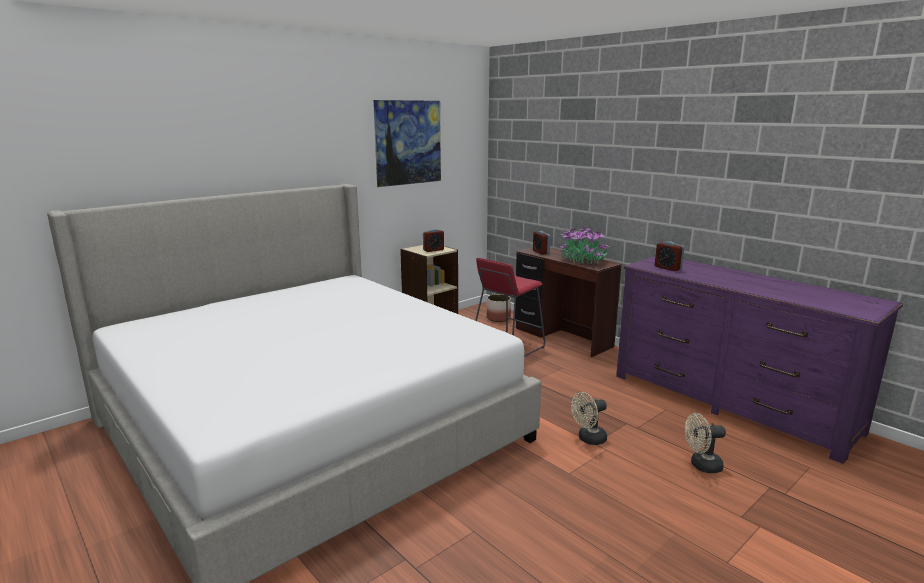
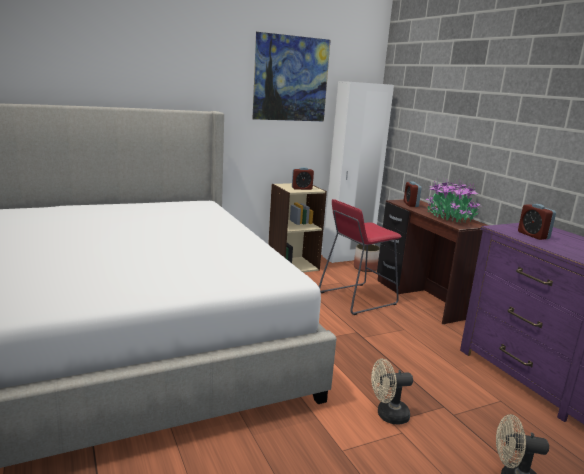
camera: 15 degrees right, 0 degrees up
none -> white wardrobe [323,81,394,263]

